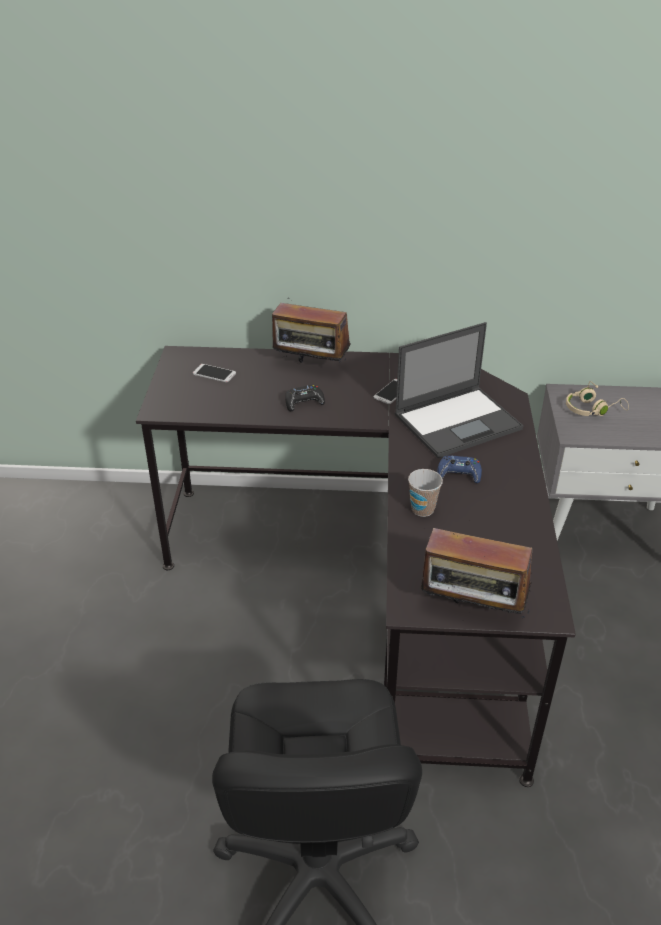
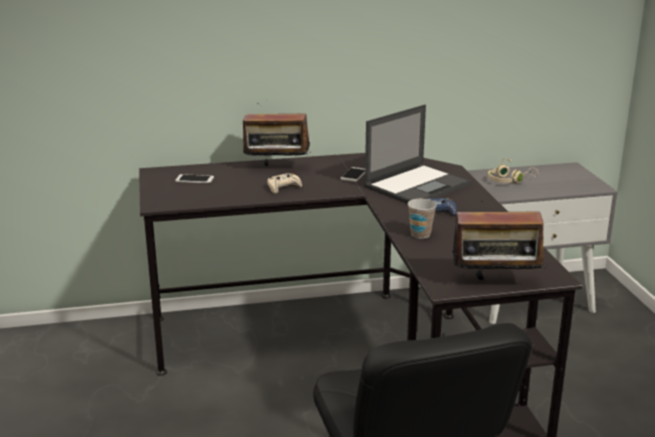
camera: 15 degrees left, 15 degrees down
black game controller [285,385,325,411] -> beige game controller [267,173,302,194]

